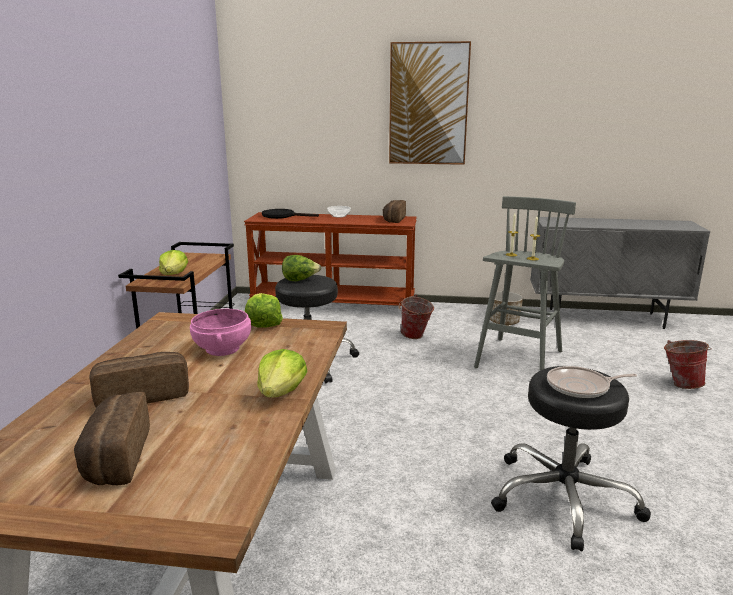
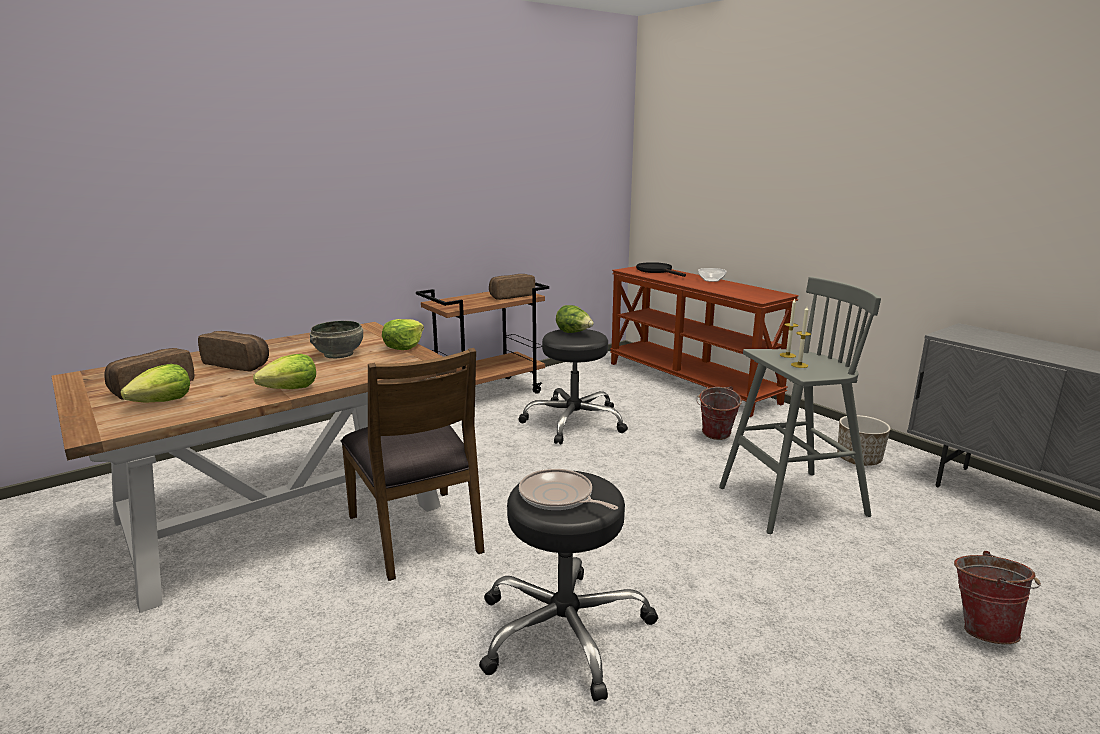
camera: 45 degrees right, 0 degrees up
lettuce [159,250,188,275] -> lettuce moved to [120,364,190,403]
pink bowl [190,309,251,356] -> grey bowl [310,321,363,358]
bread [382,200,406,223] -> bread moved to [489,274,535,300]
picture [389,41,471,165] -> none
none -> brown chair [341,348,485,581]

